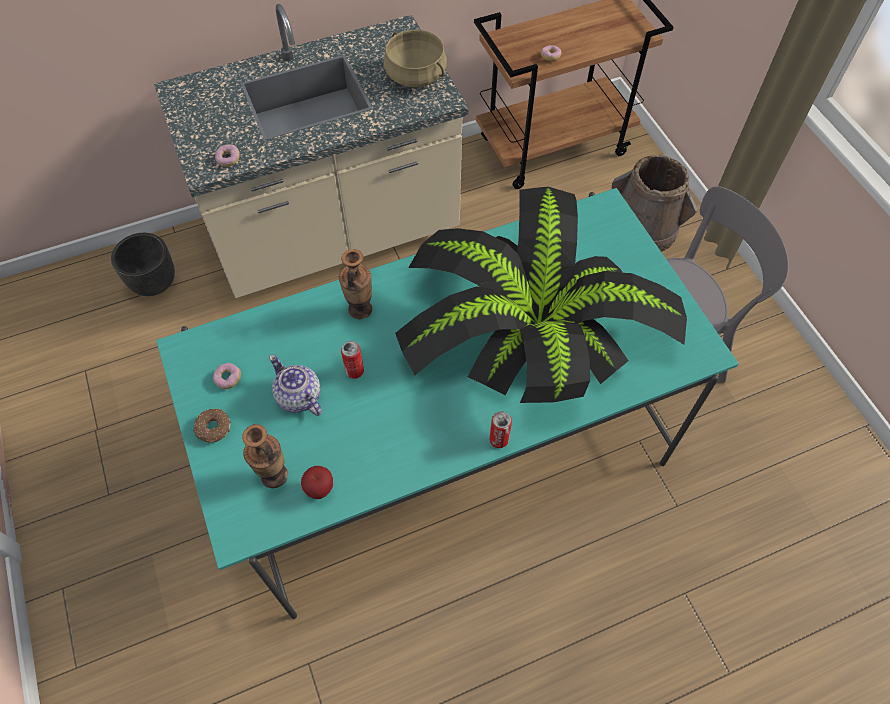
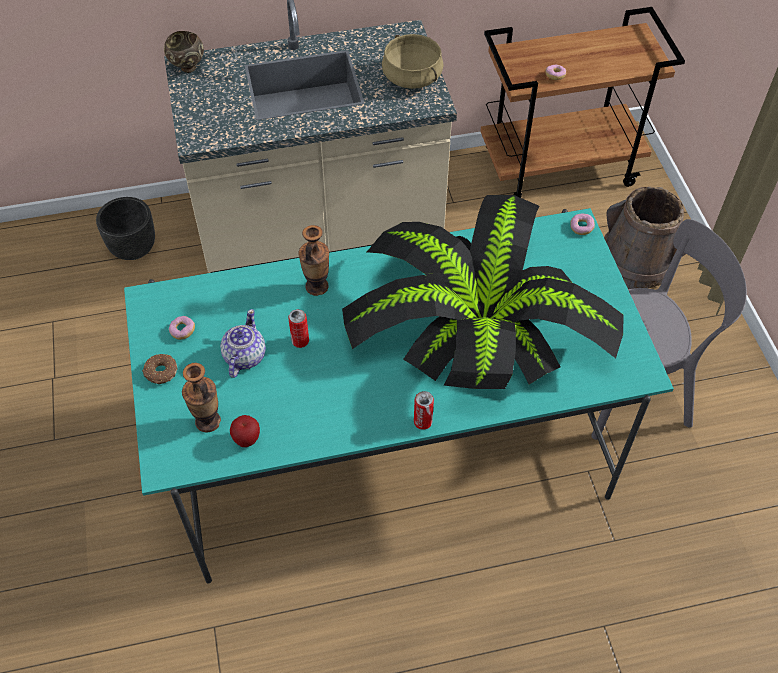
camera: 10 degrees right, 5 degrees down
donut [215,144,240,167] -> donut moved to [570,214,595,235]
teapot [269,355,322,416] -> teapot turned 45 degrees clockwise [220,309,266,378]
none -> brown bowl [164,31,204,73]

